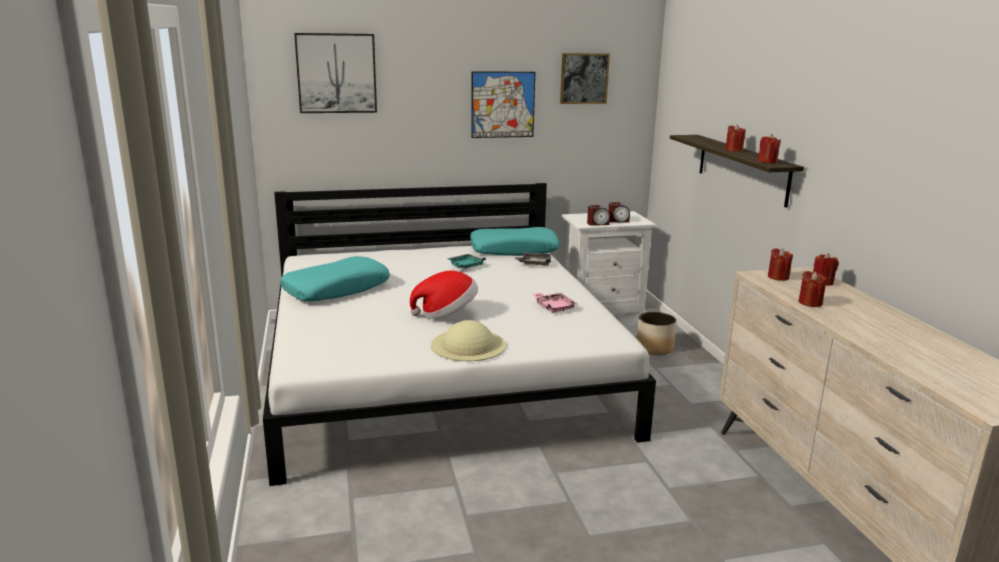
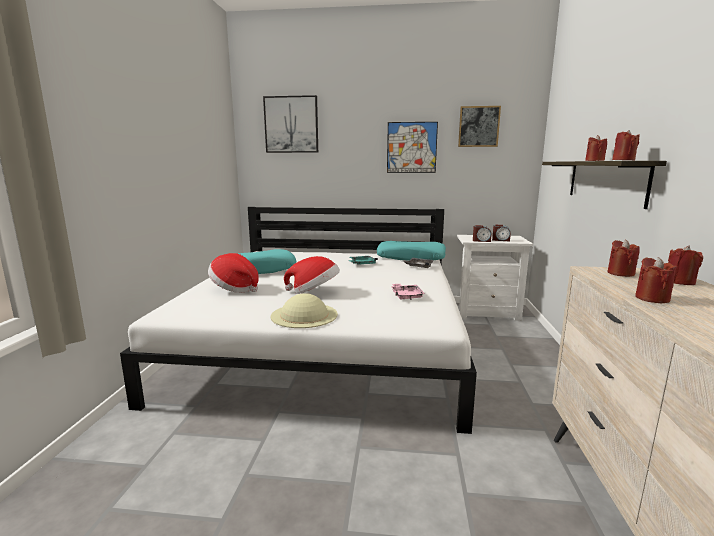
camera: 20 degrees right, 5 degrees down
planter [637,312,676,355] -> none
none -> hat [208,253,259,293]

